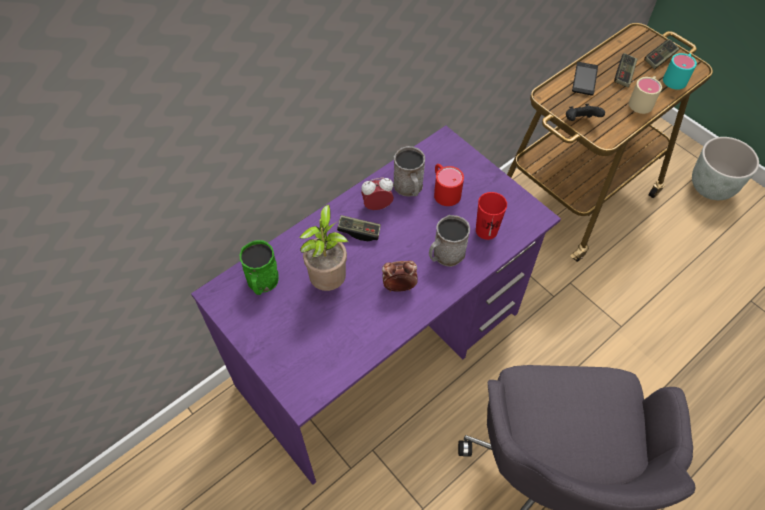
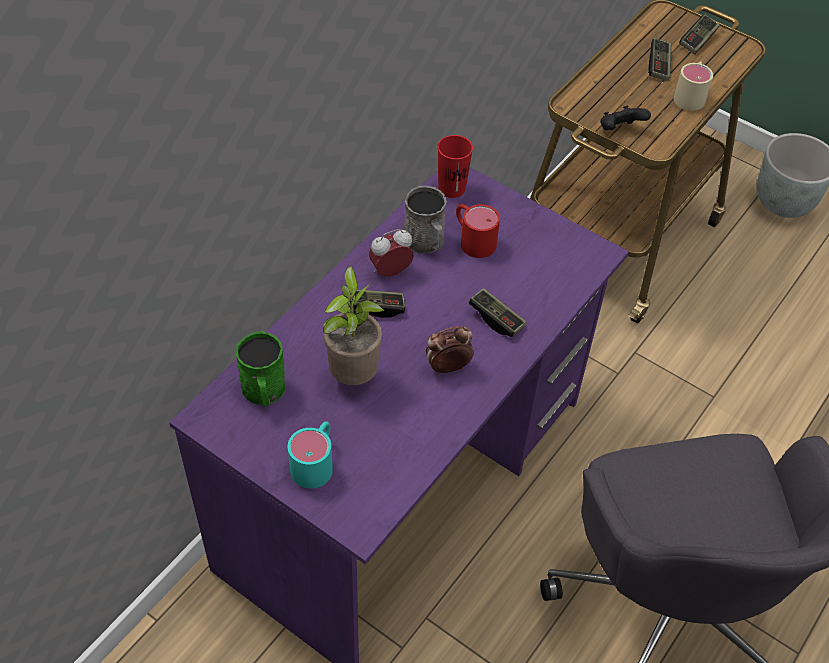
camera: 15 degrees left, 5 degrees down
grey mug [429,215,470,267] -> game controller [469,288,527,337]
red cup [476,192,507,240] -> red cup moved to [438,135,473,198]
phone [572,62,598,96] -> none
turquoise mug [663,53,697,90] -> turquoise mug moved to [288,421,333,489]

